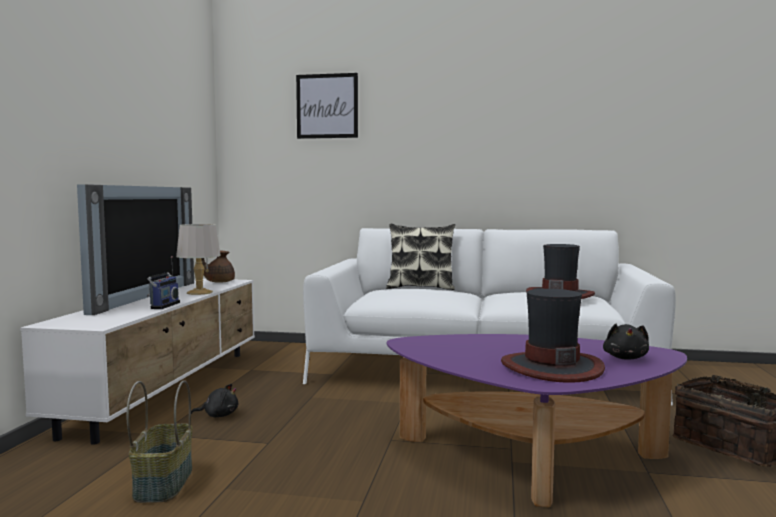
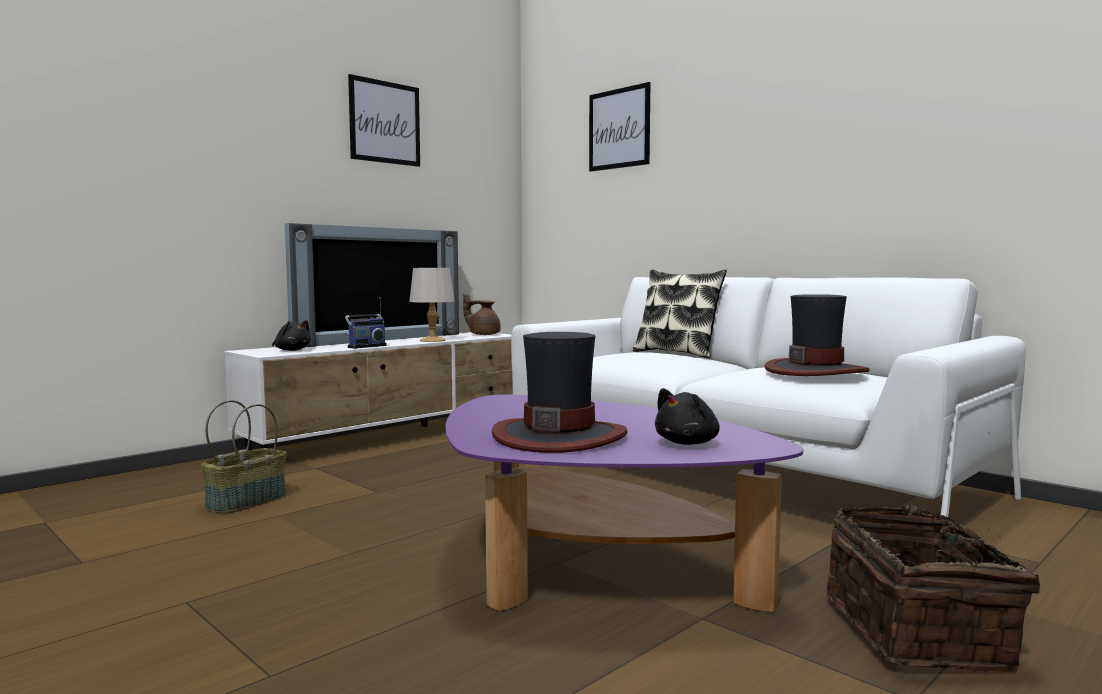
camera: 35 degrees right, 0 degrees up
black plush toy [191,384,238,417] -> black plush toy moved to [272,320,311,351]
none -> picture [348,74,420,167]

